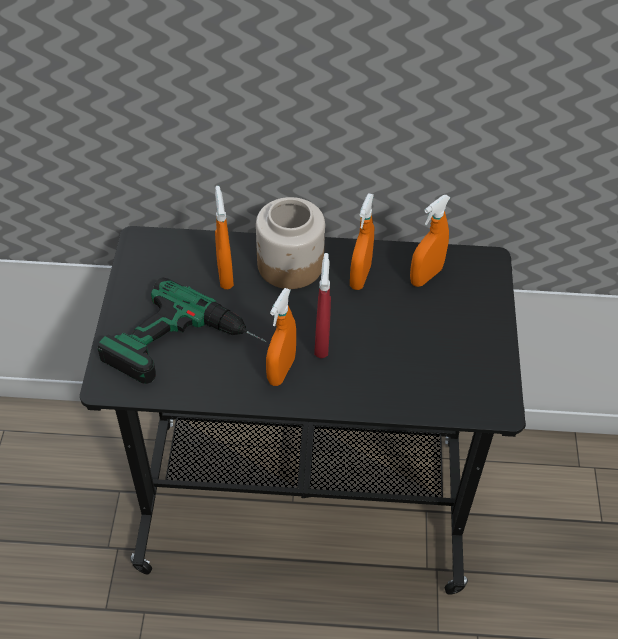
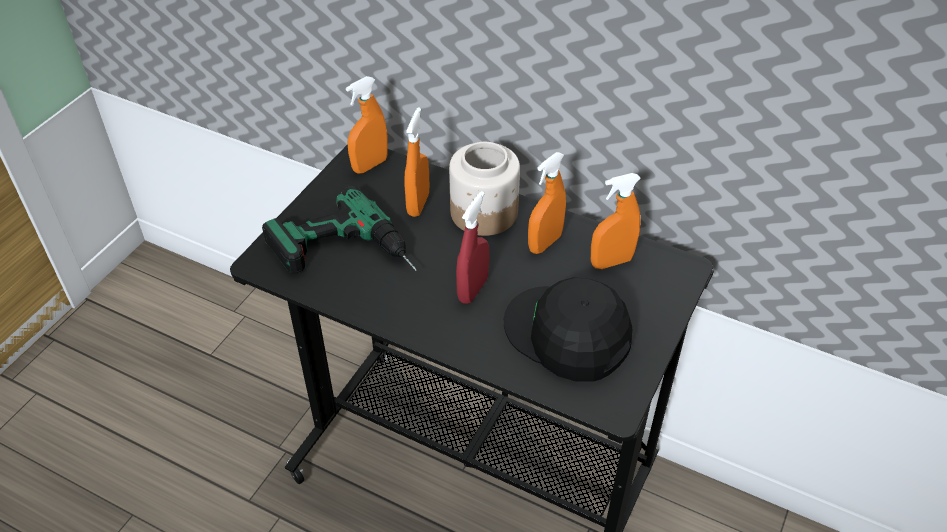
camera: 25 degrees right, 5 degrees down
orange spray bottle [266,288,296,386] -> orange spray bottle moved to [346,76,388,174]
none -> black cap [504,277,633,382]

